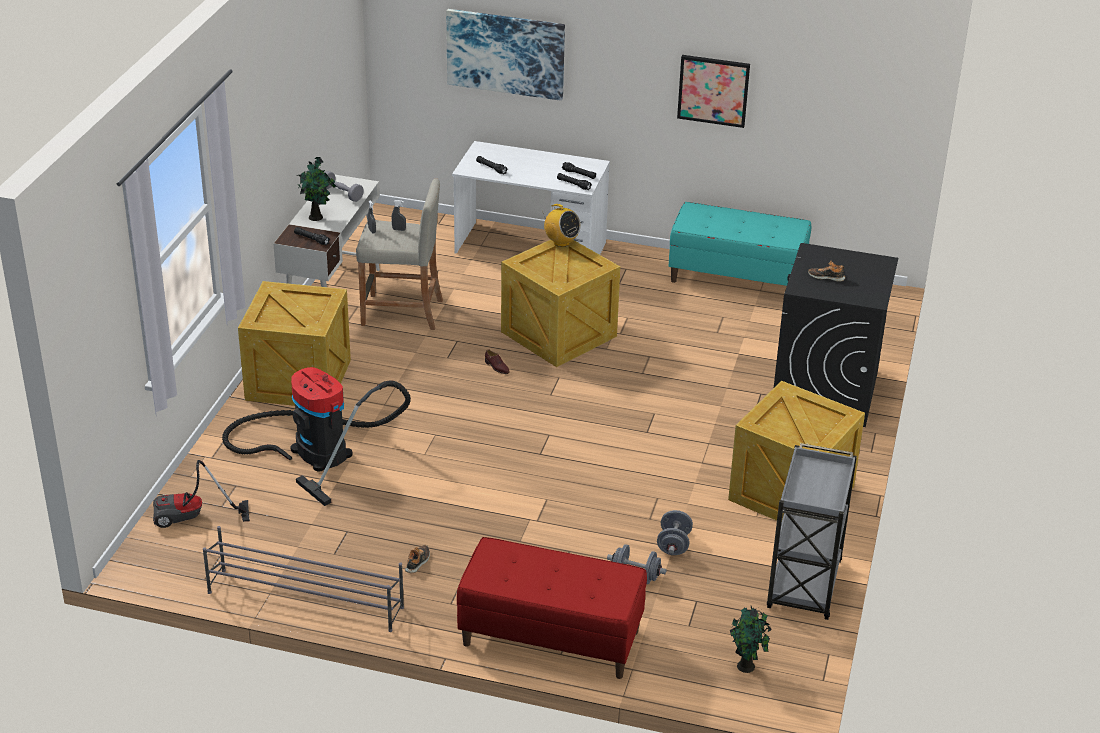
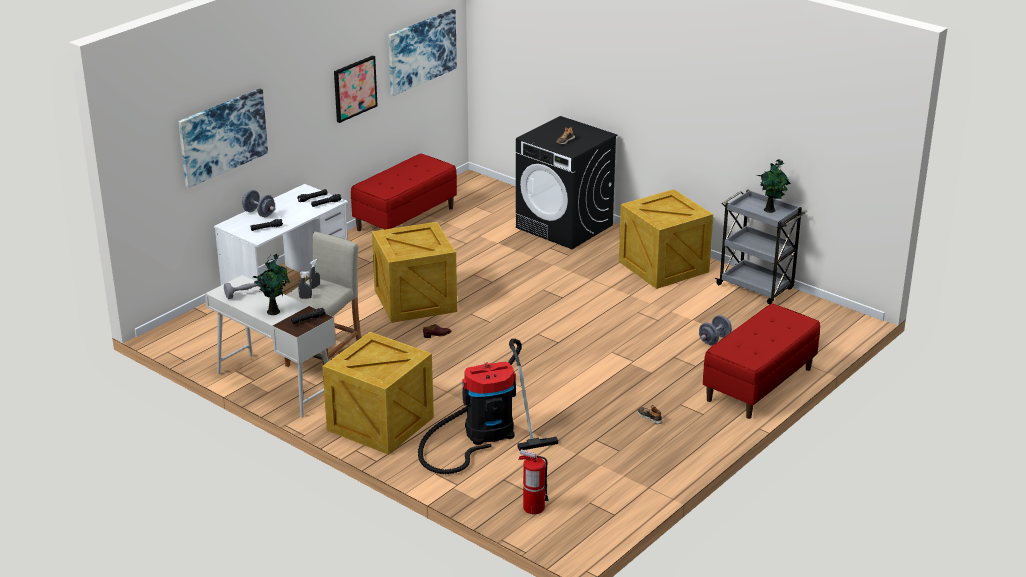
camera: 65 degrees left, 5 degrees down
vacuum cleaner [153,460,250,528] -> fire extinguisher [518,449,549,514]
grey shoe rack [203,526,404,632] -> none
radio [542,204,581,247] -> none
grey dumbbell [657,510,693,555] -> grey dumbbell moved to [242,190,275,217]
turquoise bench [669,202,811,286] -> red bench [351,154,457,231]
potted plant [730,606,771,673] -> potted plant moved to [756,160,791,213]
none -> picture [388,9,457,96]

